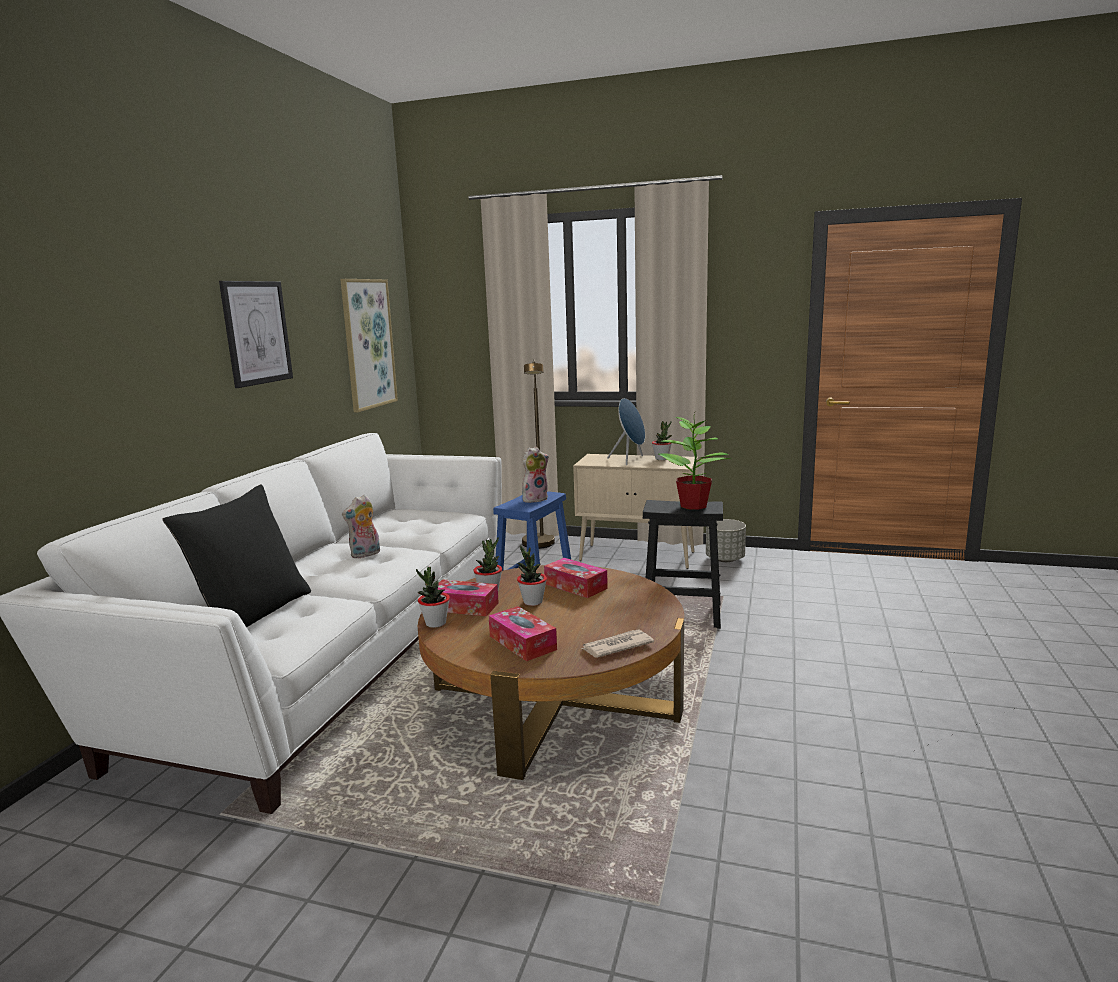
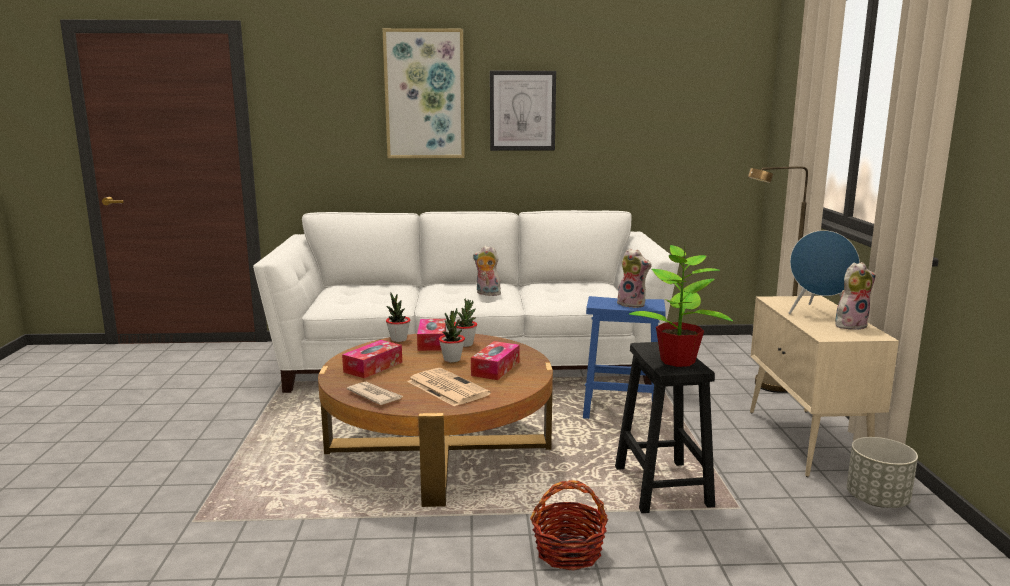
camera: 70 degrees right, 0 degrees up
black pillow [163,484,311,627] -> none
picture [340,279,398,412] -> picture moved to [382,28,465,158]
potted plant [652,421,672,460] -> plush toy [835,262,876,330]
none -> newspaper [407,368,491,407]
none -> basket [530,480,608,571]

